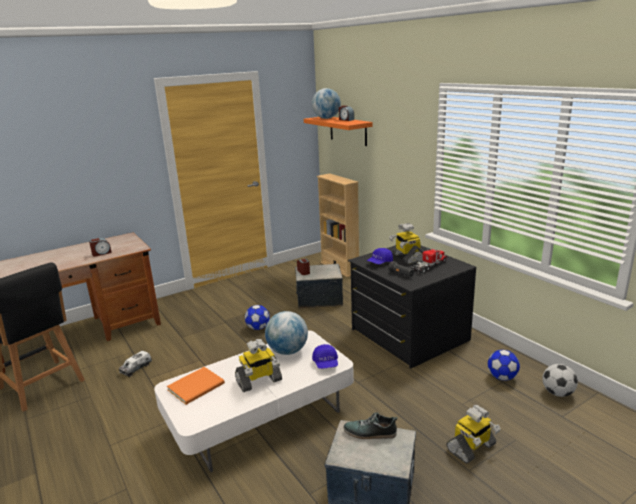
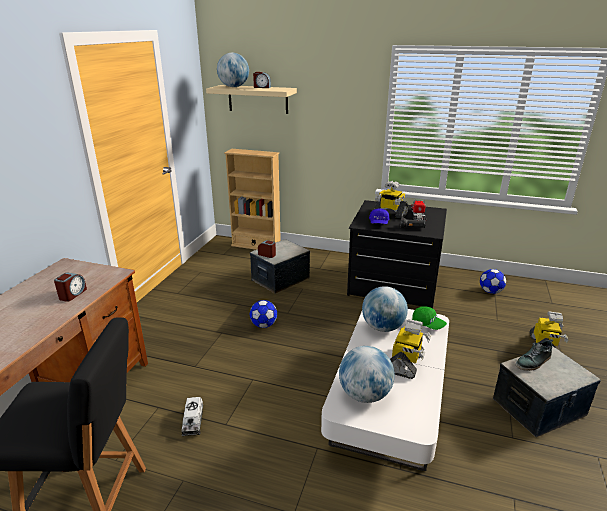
camera: 40 degrees left, 5 degrees up
orange book [167,367,225,405] -> globe [339,346,395,403]
orange shelf [304,117,373,146] -> beige shelf [206,85,297,114]
blue cap [312,344,338,369] -> green cap [412,307,447,330]
football [543,364,578,397] -> none

